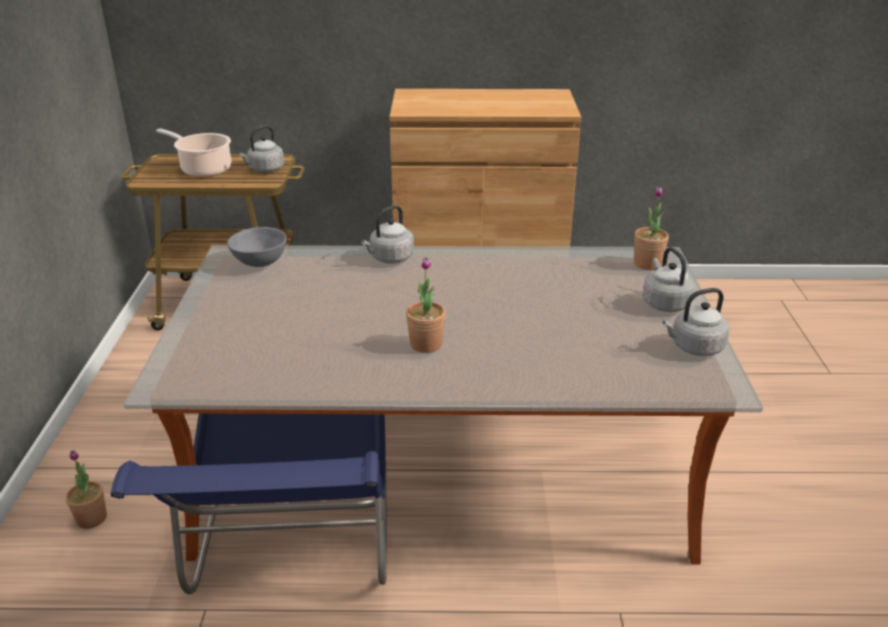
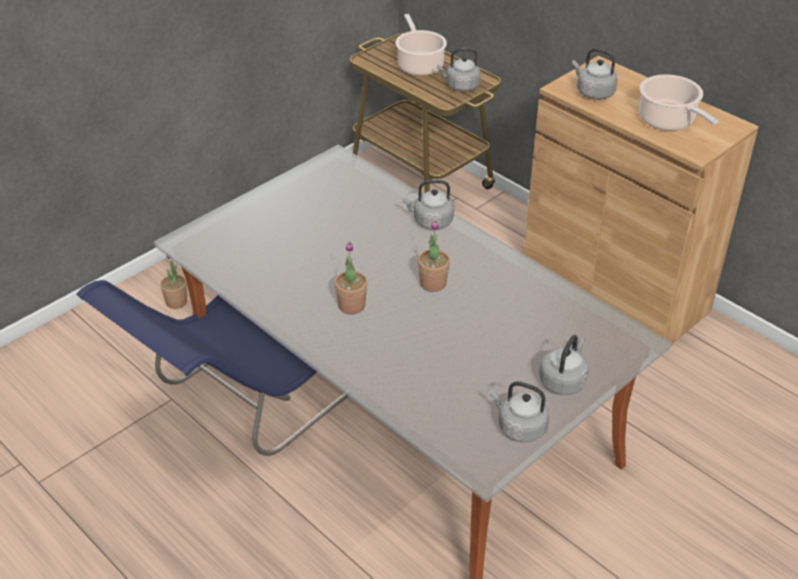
camera: 45 degrees right, 10 degrees up
grey bowl [227,227,287,267] -> none
potted plant [634,186,669,270] -> potted plant moved to [418,220,450,292]
none -> grey kettle [572,48,618,100]
none -> cooking pot [639,74,719,131]

